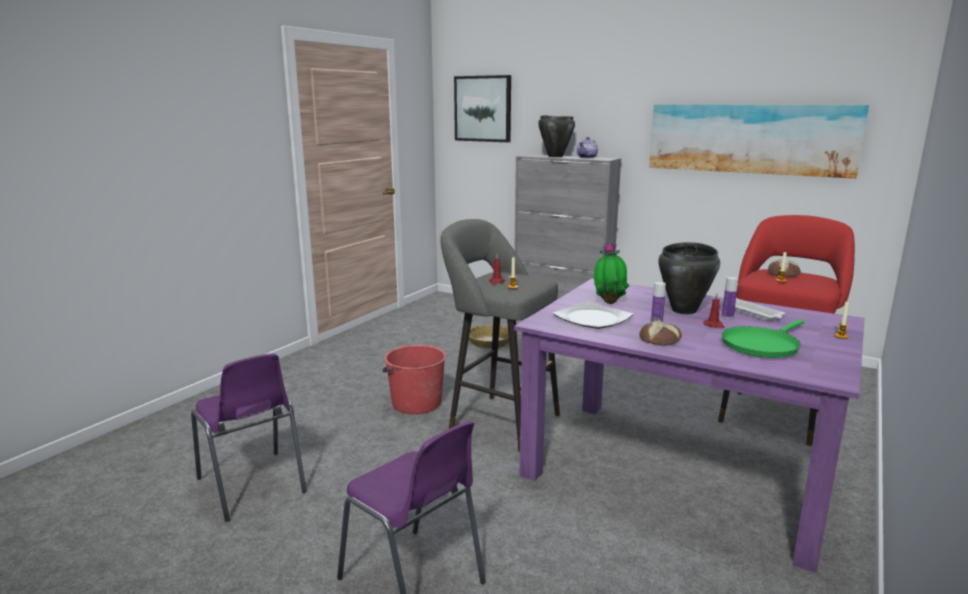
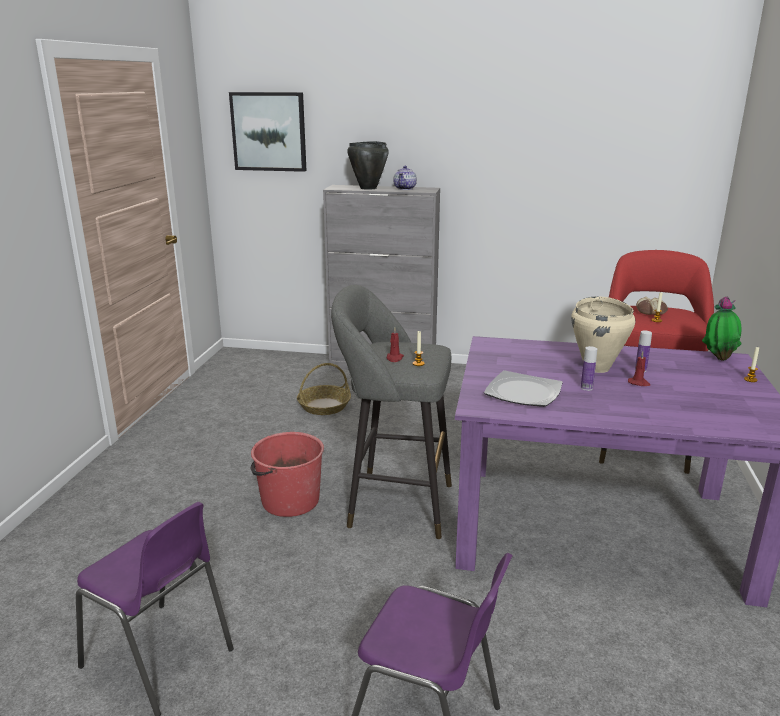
camera: 20 degrees left, 5 degrees up
potted plant [594,241,629,304] -> potted plant moved to [702,297,741,361]
bread [639,320,682,346] -> none
picture [649,104,869,178] -> none
black cooking pot [658,242,720,314] -> beige cooking pot [571,296,635,373]
white tray [721,298,786,321] -> none
green frying pan [722,320,804,358] -> none

